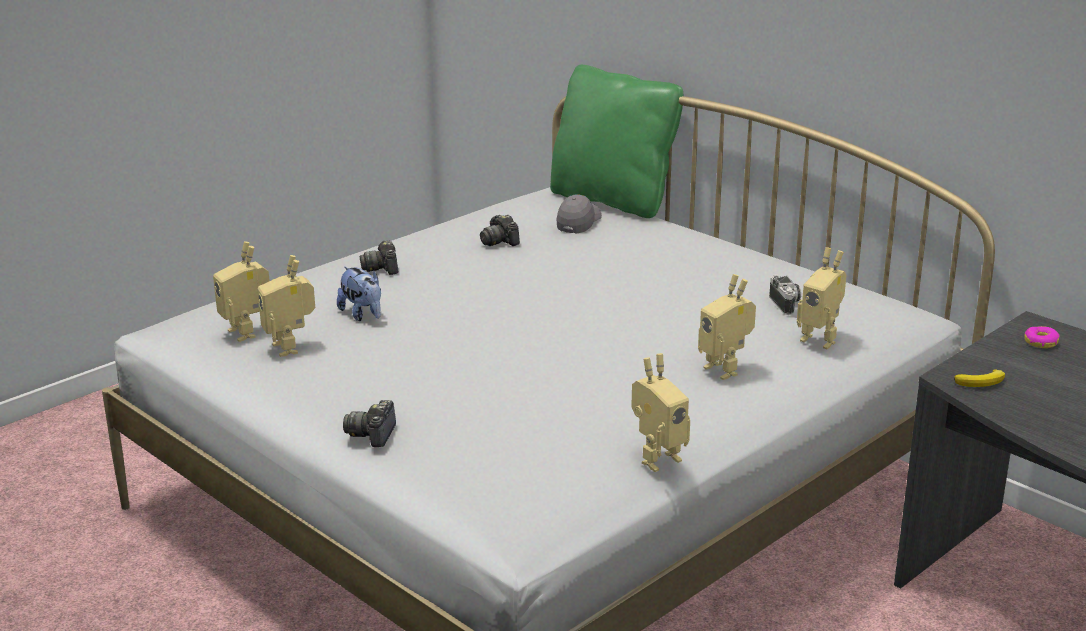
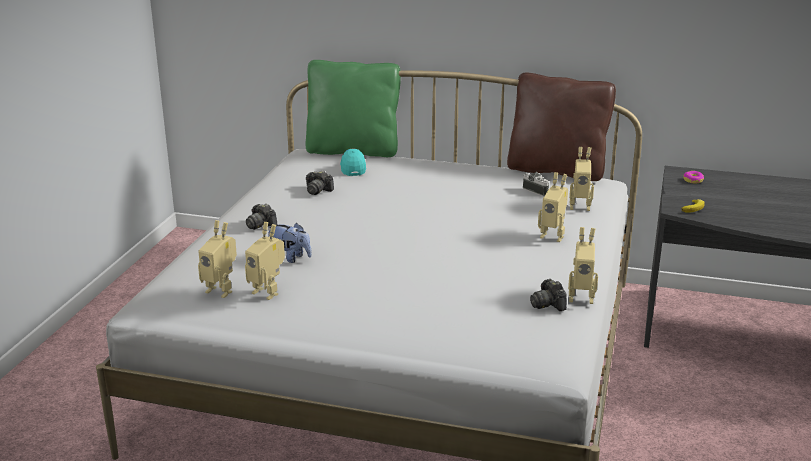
camera: 30 degrees left, 0 degrees up
camera [343,400,396,447] -> camera moved to [530,279,567,311]
grey cap [556,194,602,234] -> turquoise cap [340,149,366,176]
toy robot [631,354,690,472] -> toy robot turned 75 degrees clockwise [568,227,598,304]
none -> brown pillow [507,73,616,181]

